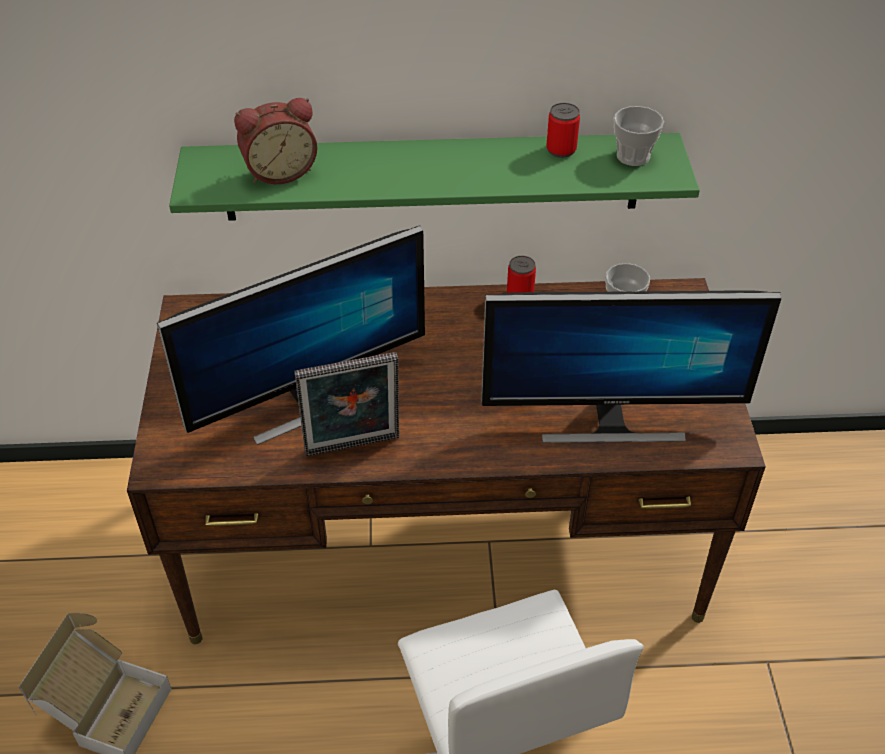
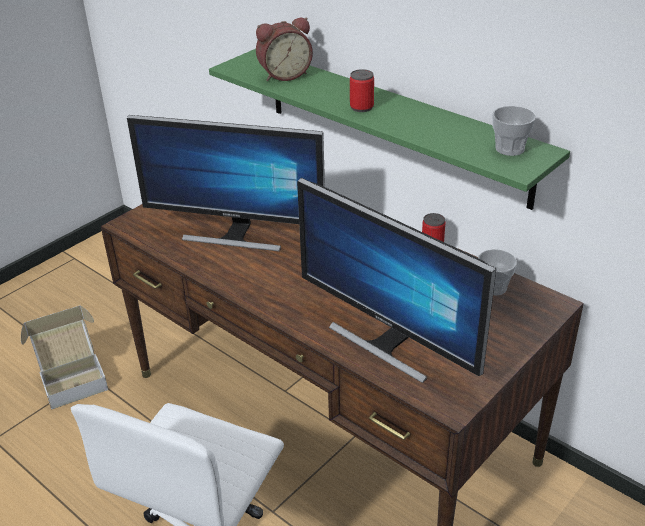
camera: 45 degrees right, 10 degrees down
alarm clock [234,98,317,184] -> alarm clock turned 45 degrees counterclockwise [256,17,313,81]
picture frame [294,352,399,456] -> none
can [546,103,580,158] -> can moved to [350,69,374,112]

